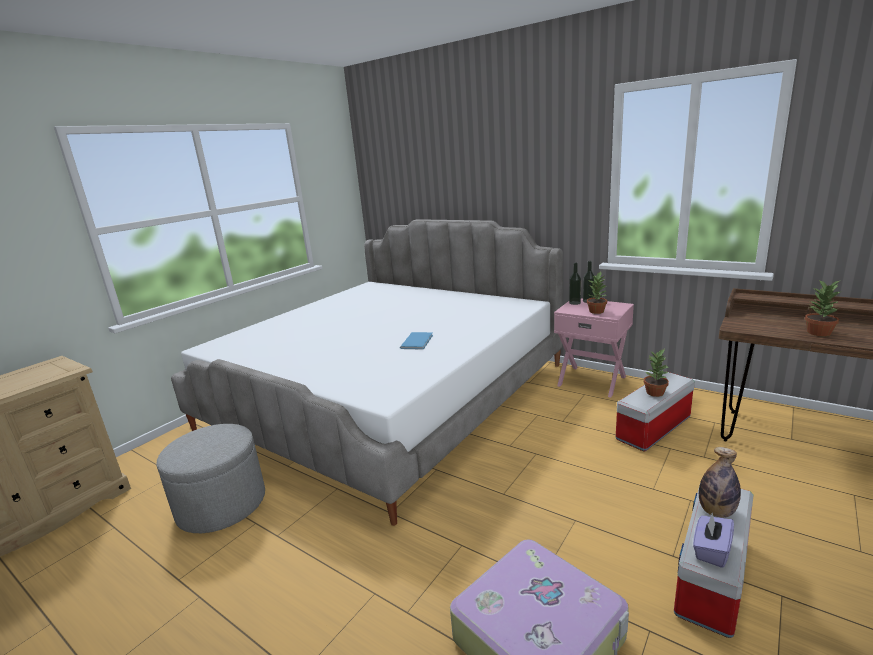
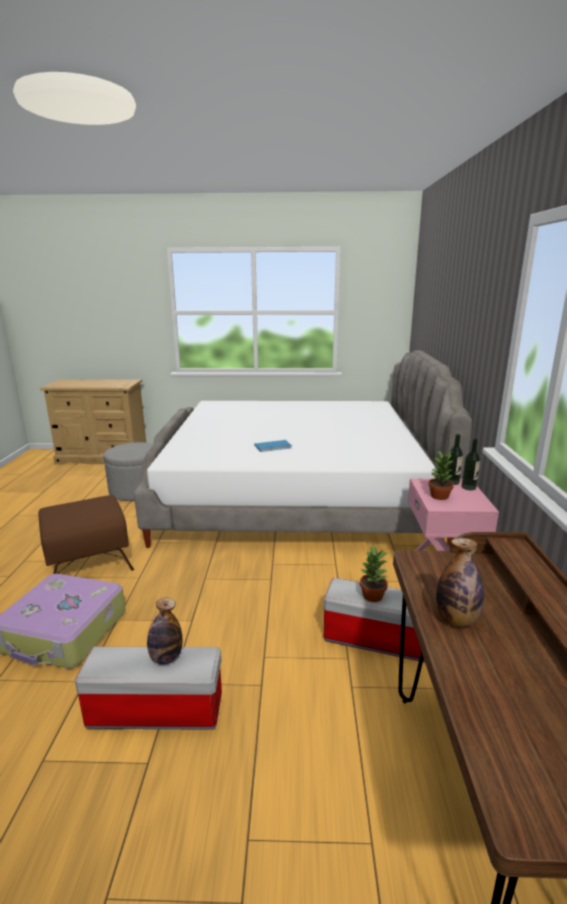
camera: 55 degrees right, 0 degrees up
purple tissue box [693,513,734,568] -> none
potted plant [805,280,840,336] -> bottle [436,538,484,627]
none -> brown ottoman [38,495,134,574]

